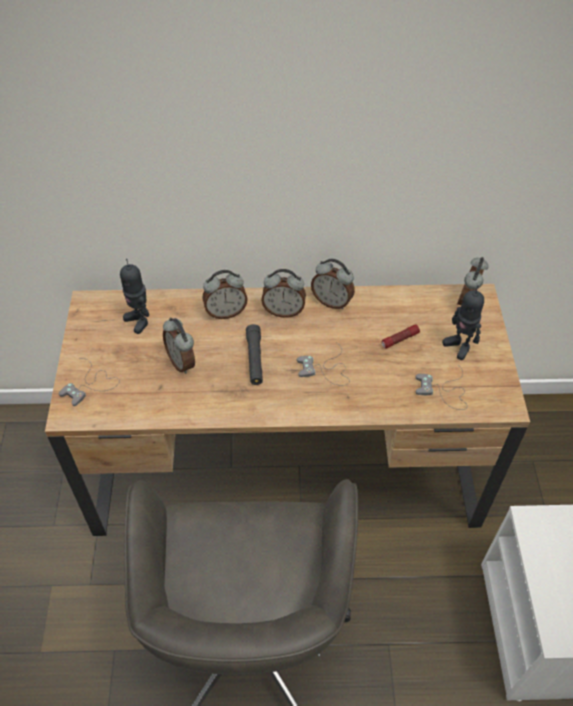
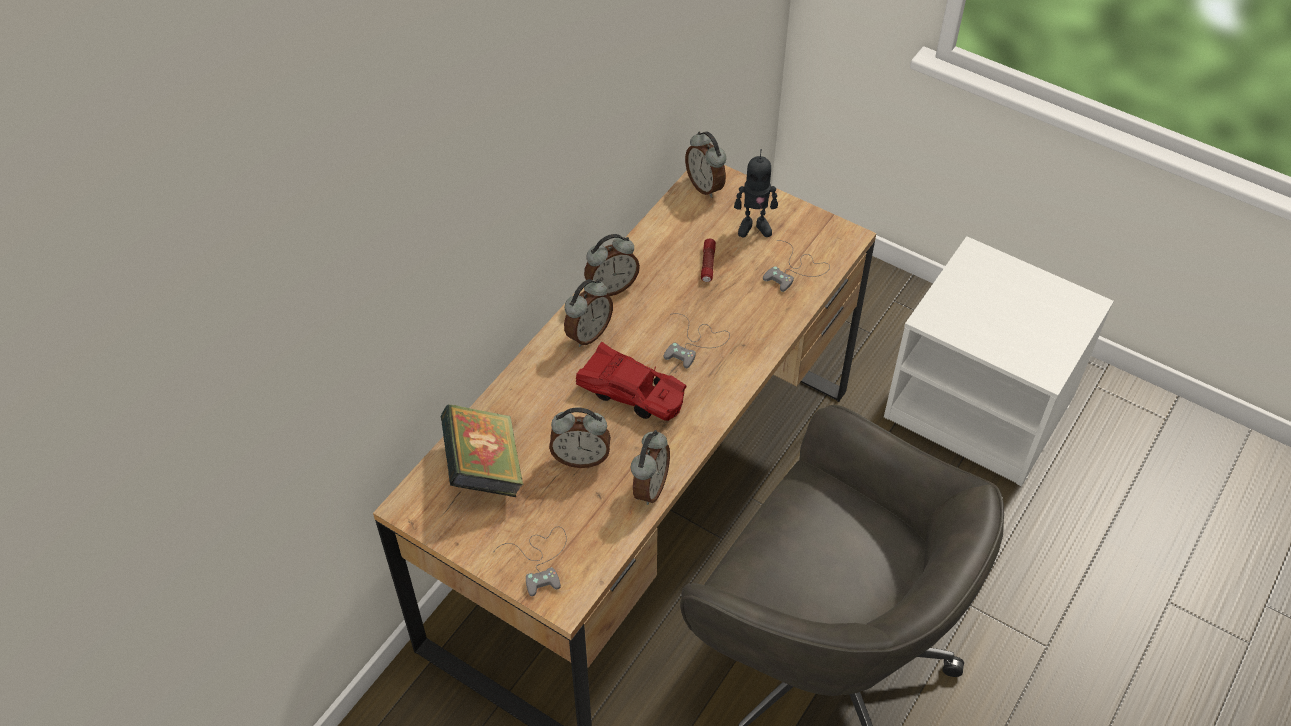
camera: 55 degrees left, 0 degrees up
toy robot [120,259,150,334] -> book [440,404,524,497]
alarm clock [202,270,248,319] -> alarm clock moved to [631,430,670,505]
black flashlight [246,324,263,385] -> red toy car [576,342,687,421]

